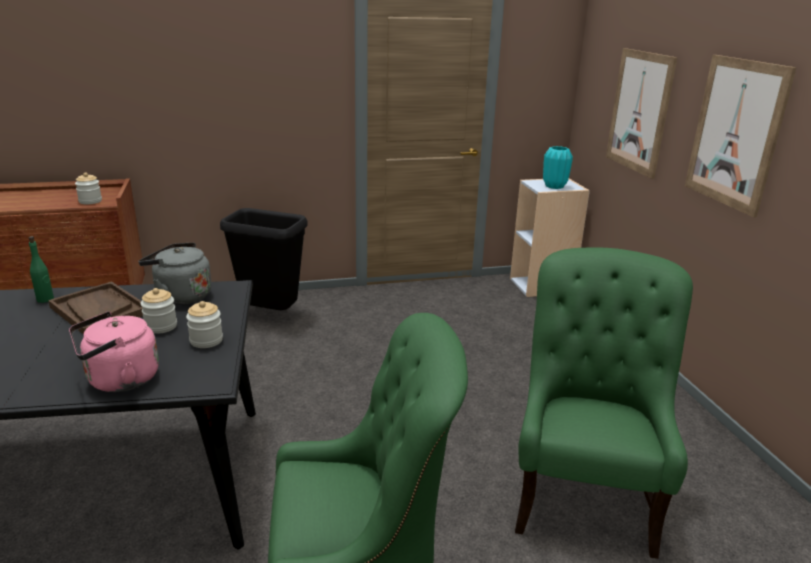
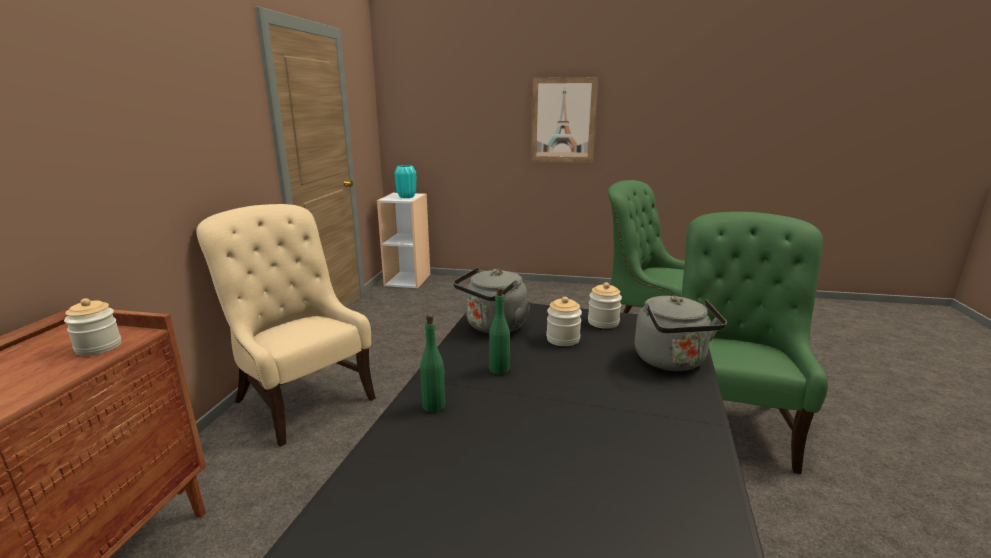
camera: 65 degrees left, 5 degrees down
brown tray [48,281,143,335] -> green bottle [489,287,510,375]
pink kettle [69,311,159,392] -> grey kettle [635,296,727,371]
black trash can [220,208,308,310] -> beige chair [196,204,376,447]
picture [606,48,678,179] -> none

